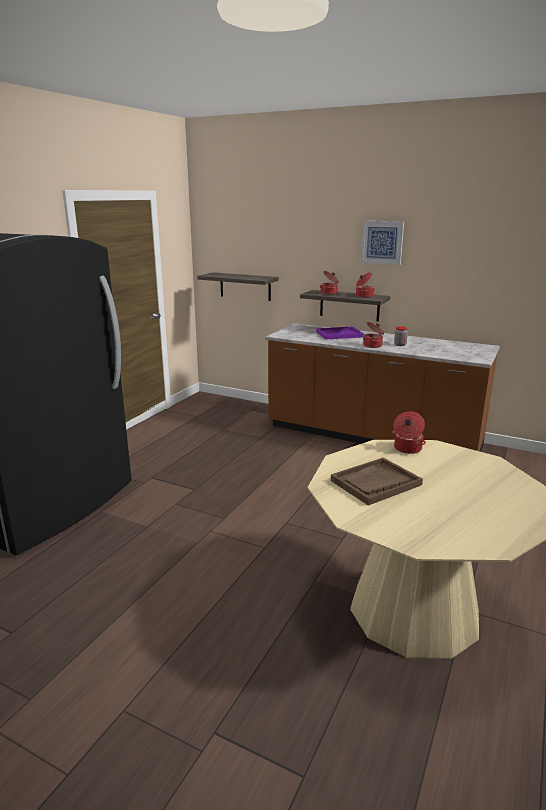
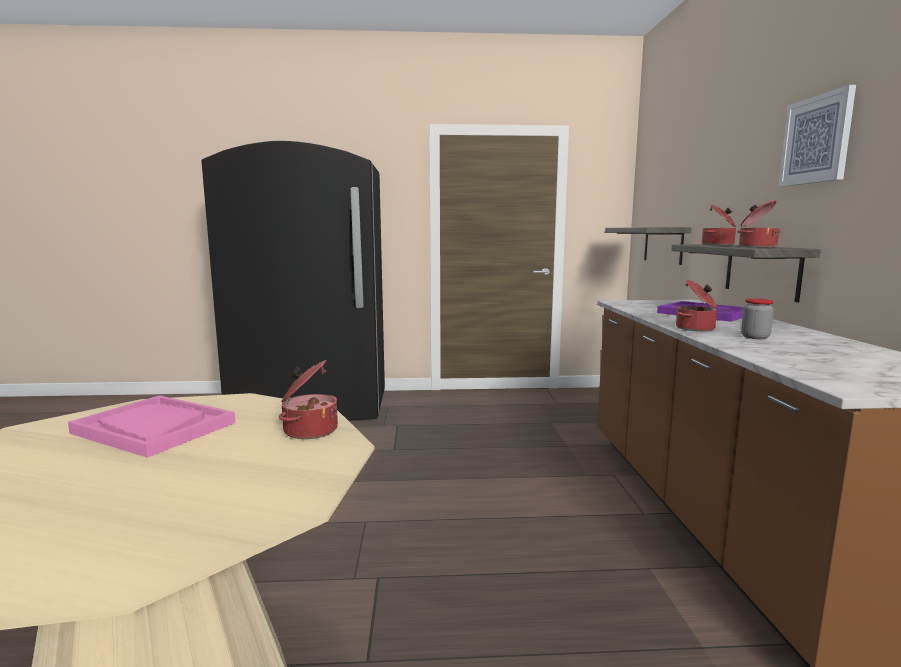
camera: 60 degrees right, 10 degrees down
brown tray [331,458,423,506] -> pink tray [68,395,235,457]

